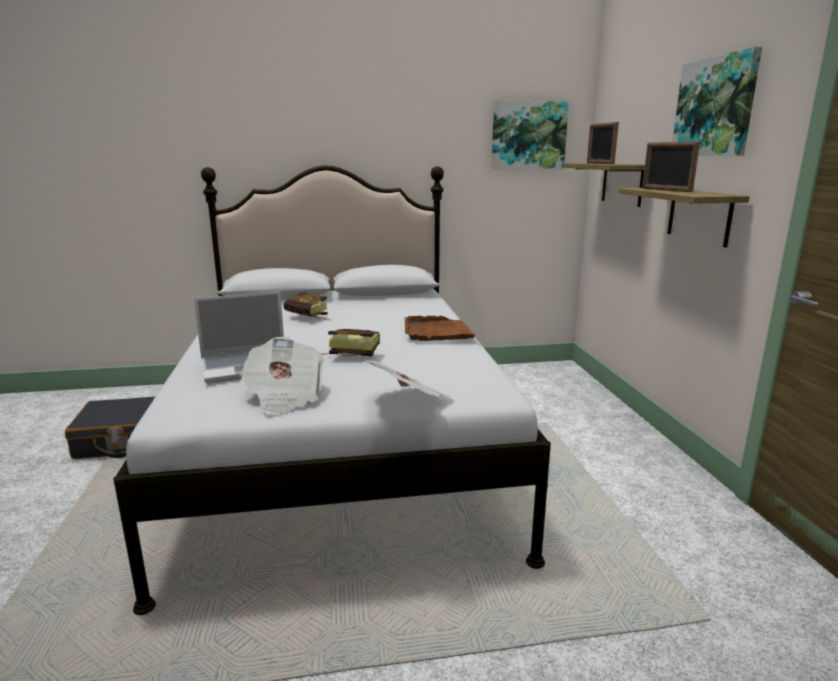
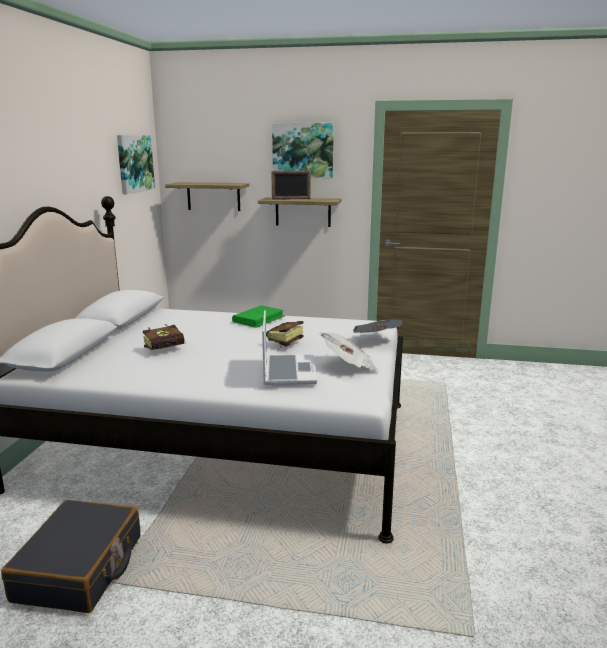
camera: 70 degrees left, 0 degrees up
brown tray [405,316,477,341] -> green book [232,305,284,328]
picture frame [587,122,619,164] -> none

